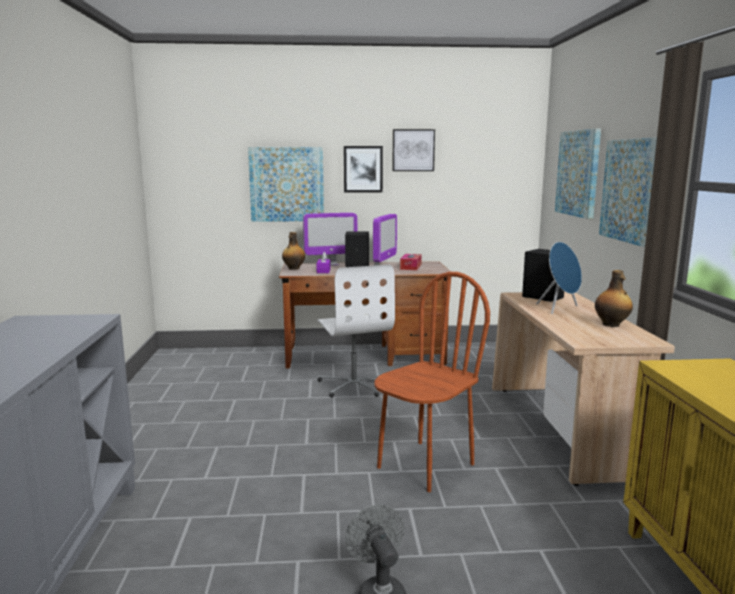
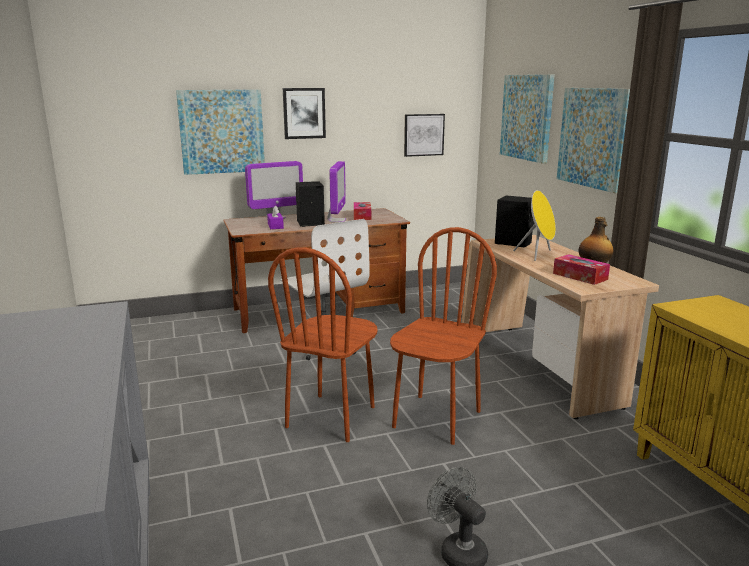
camera: 15 degrees left, 5 degrees up
bottle [282,232,305,270] -> none
picture [392,129,435,171] -> picture moved to [404,114,445,157]
blue speaker [536,242,582,314] -> yellow speaker [513,190,556,261]
none -> brown chair [268,248,378,442]
none -> tissue box [553,254,610,285]

